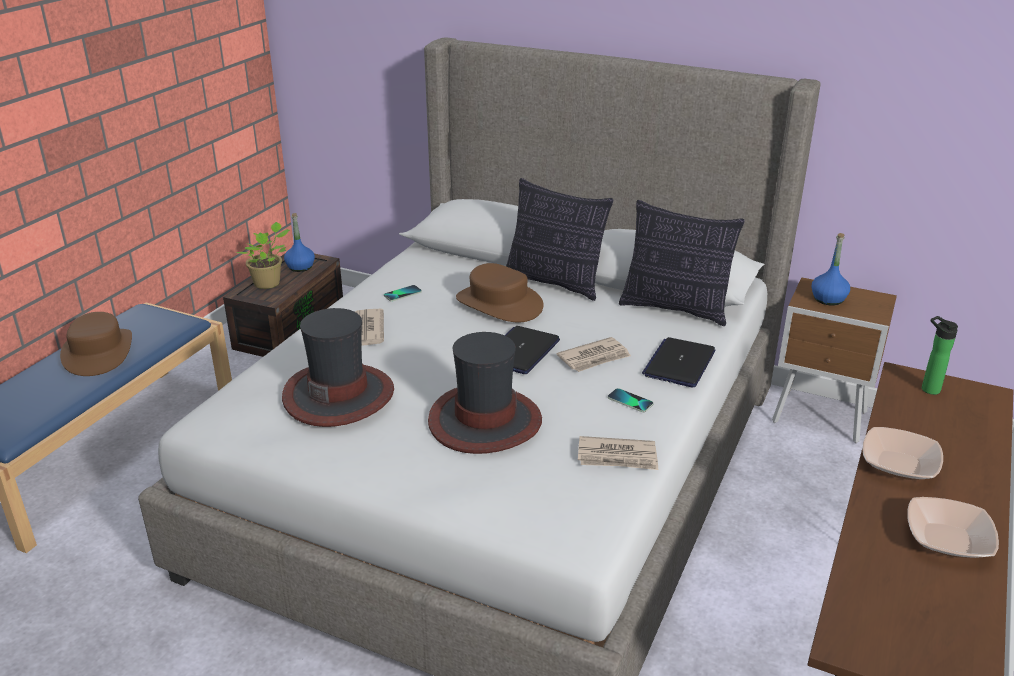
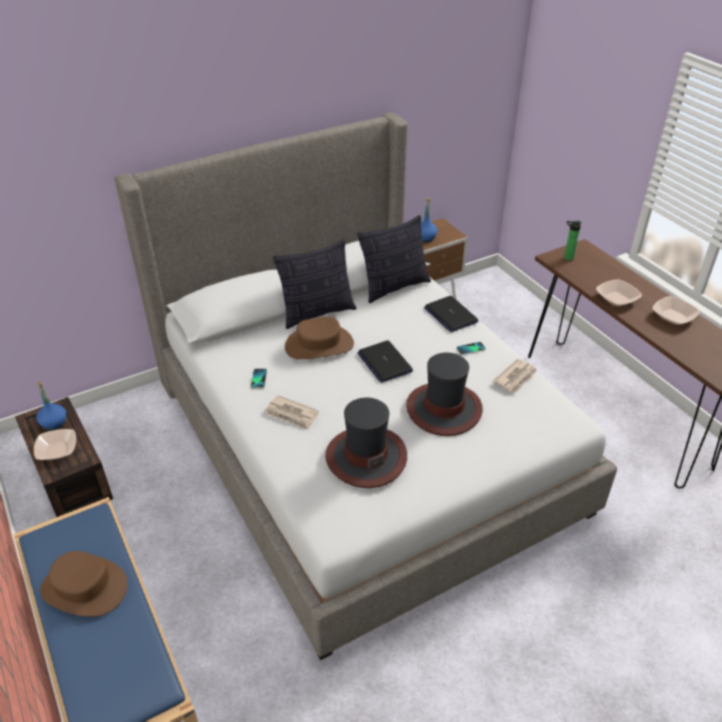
camera: 55 degrees left, 10 degrees up
potted plant [236,222,290,289] -> bowl [34,429,76,460]
newspaper [557,337,631,372] -> none

